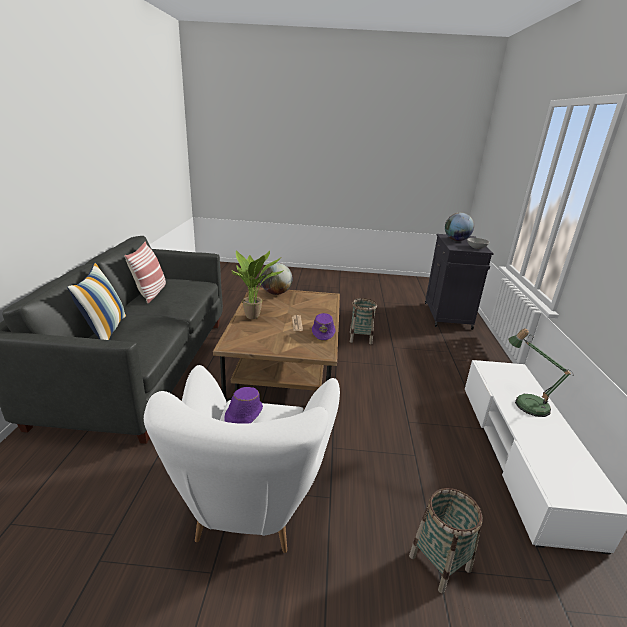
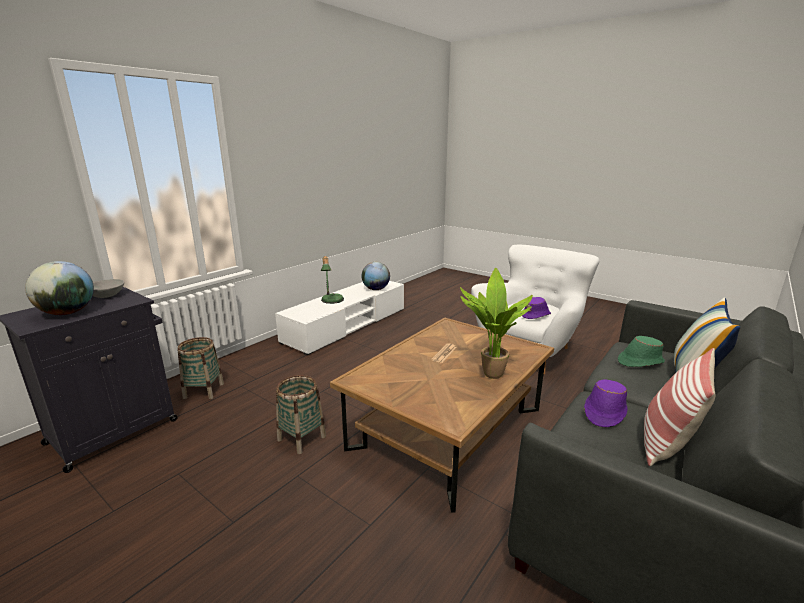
camera: 145 degrees left, 5 degrees down
globe [260,262,292,295] -> globe moved to [361,262,390,290]
purple hat [312,313,335,340] -> purple hat moved to [584,379,628,427]
basket [409,488,483,594] -> basket moved to [177,337,224,399]
none -> green hat [618,336,665,367]

